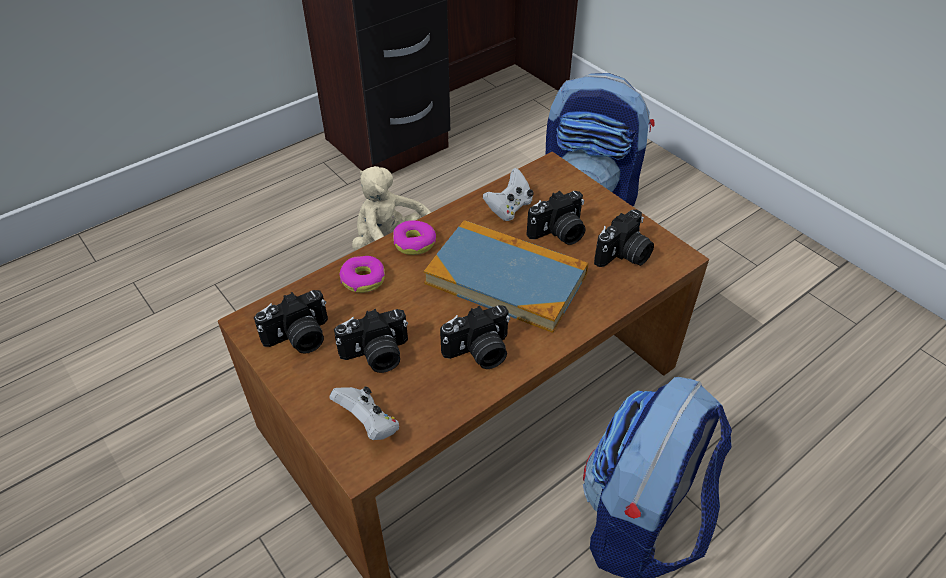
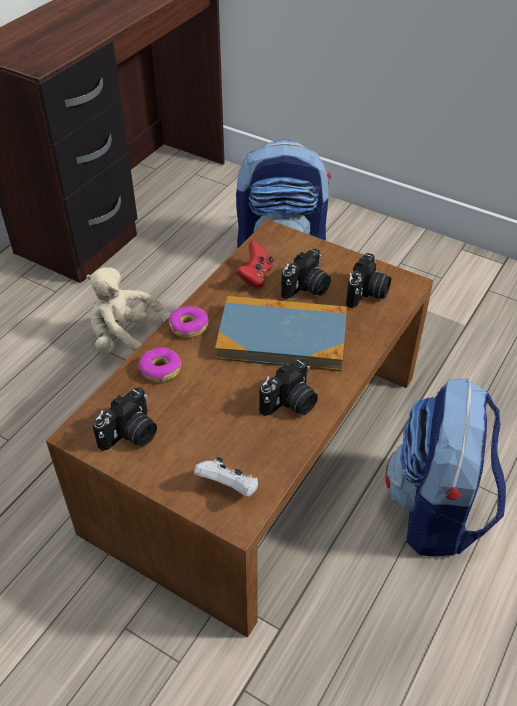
camera: 20 degrees left, 0 degrees up
camera [334,309,408,373] -> none
white game controller [483,168,533,221] -> red game controller [235,241,274,289]

